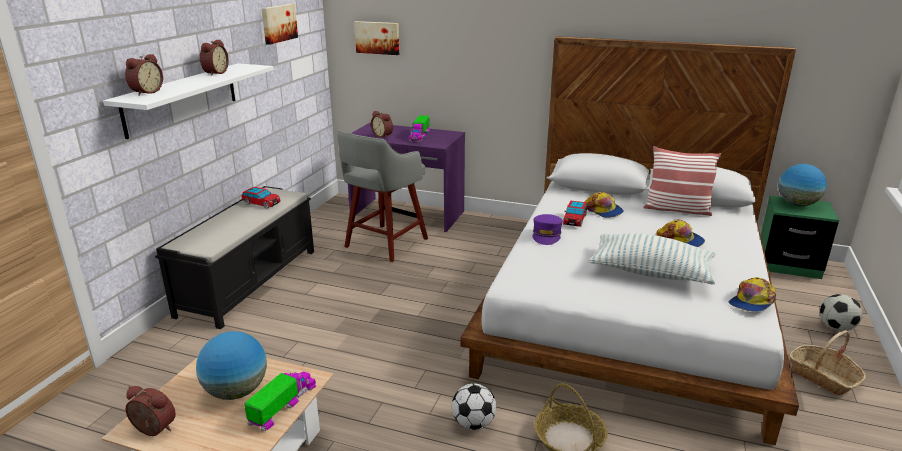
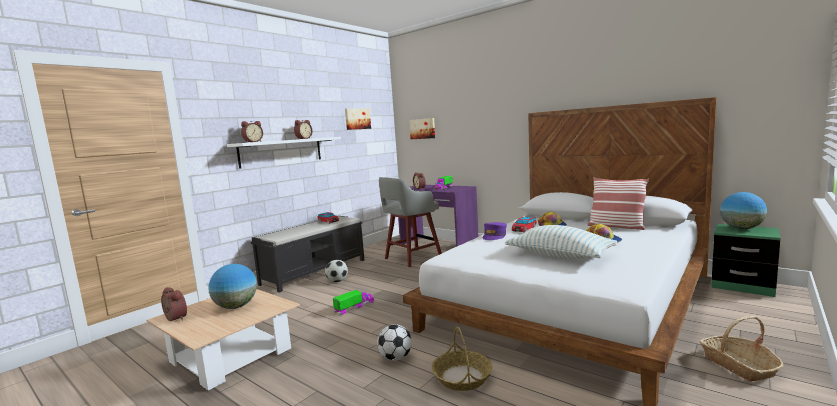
camera: 20 degrees right, 15 degrees down
toy truck [244,370,316,432] -> toy truck moved to [333,290,374,315]
cap [729,277,776,312] -> none
football [820,294,863,331] -> football moved to [325,260,348,282]

